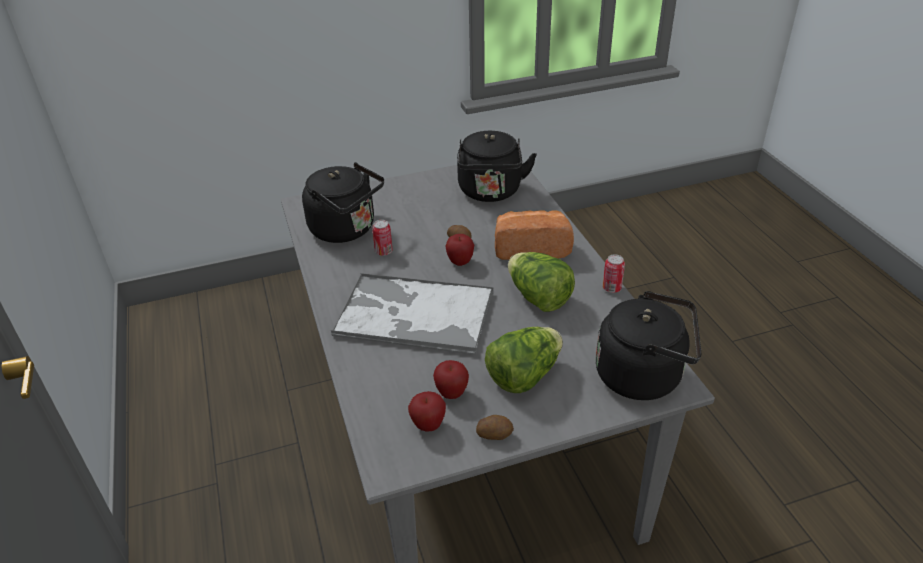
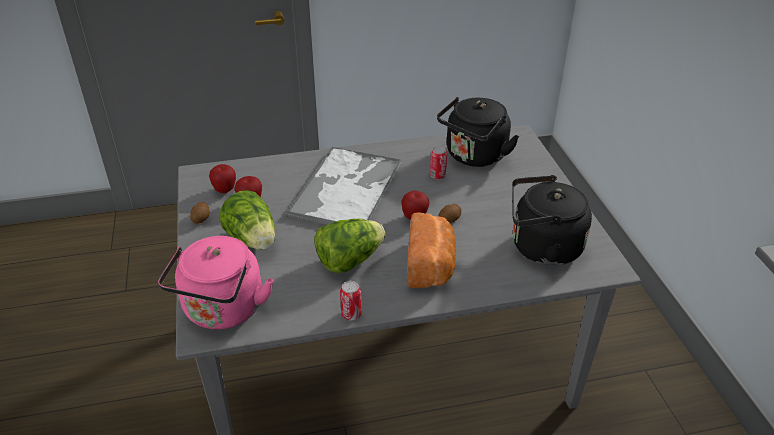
camera: 95 degrees right, 0 degrees up
black kettle [595,291,701,400] -> pink kettle [158,236,274,329]

